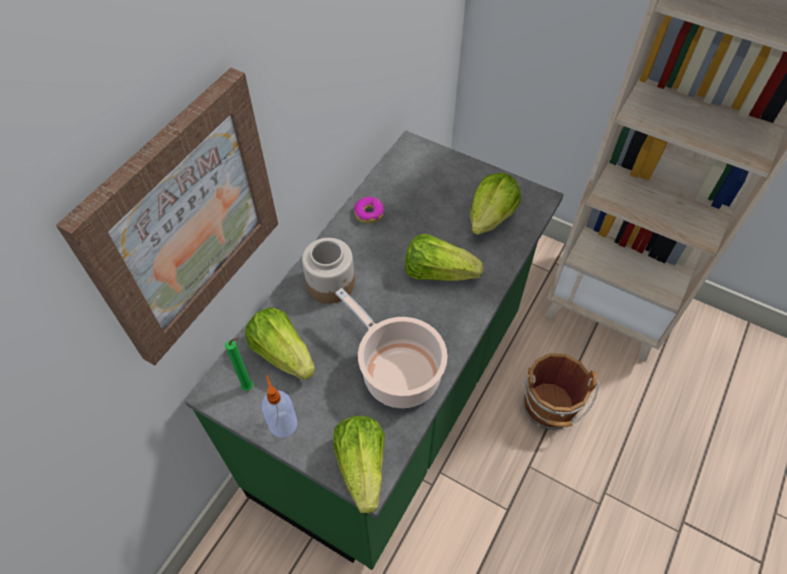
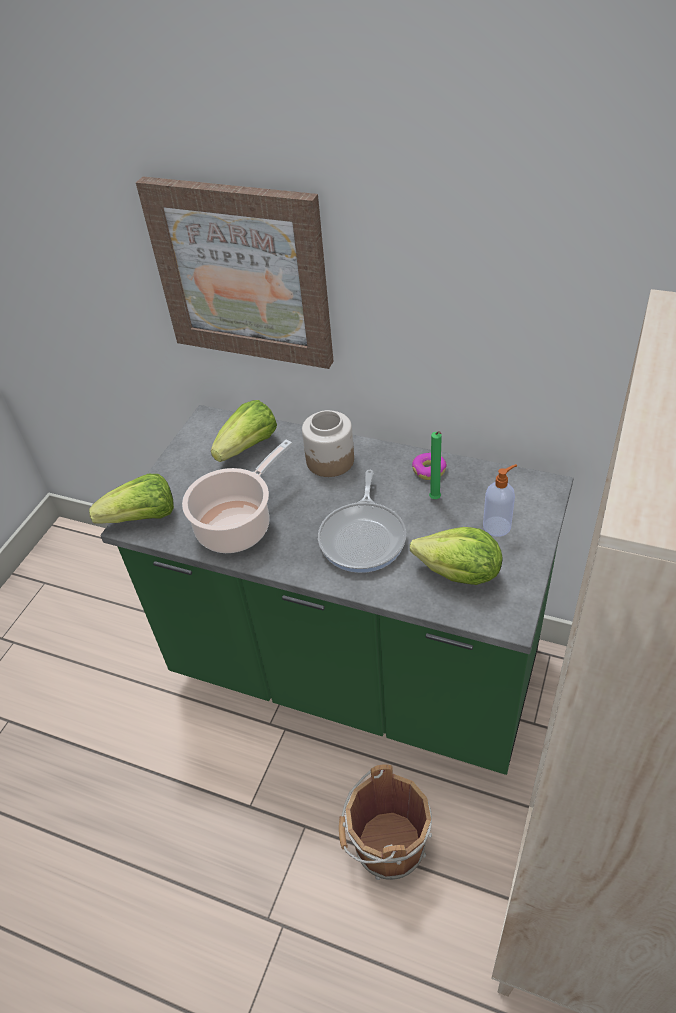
camera: 85 degrees right, 10 degrees down
green candle [225,337,253,391] -> green candle moved to [429,431,442,499]
soap dispenser [262,375,297,438] -> soap dispenser moved to [483,464,517,536]
lettuce [405,234,483,281] -> frying pan [318,470,406,573]

